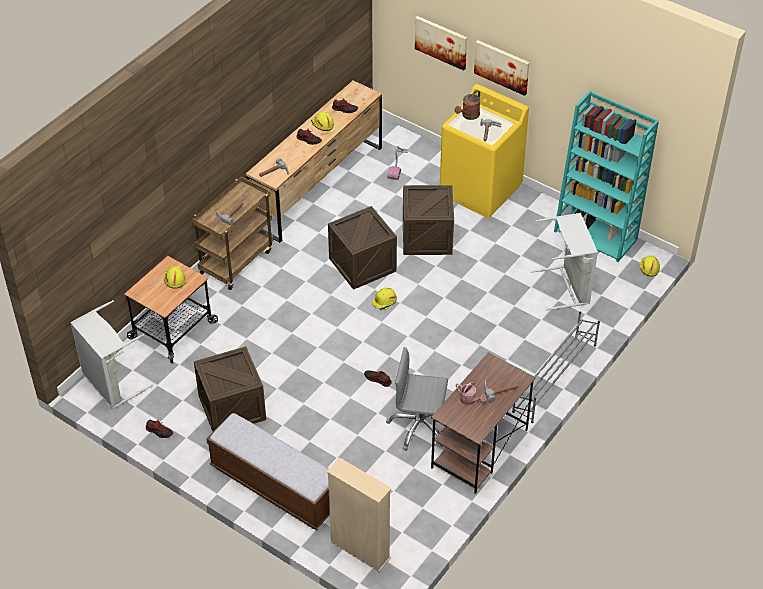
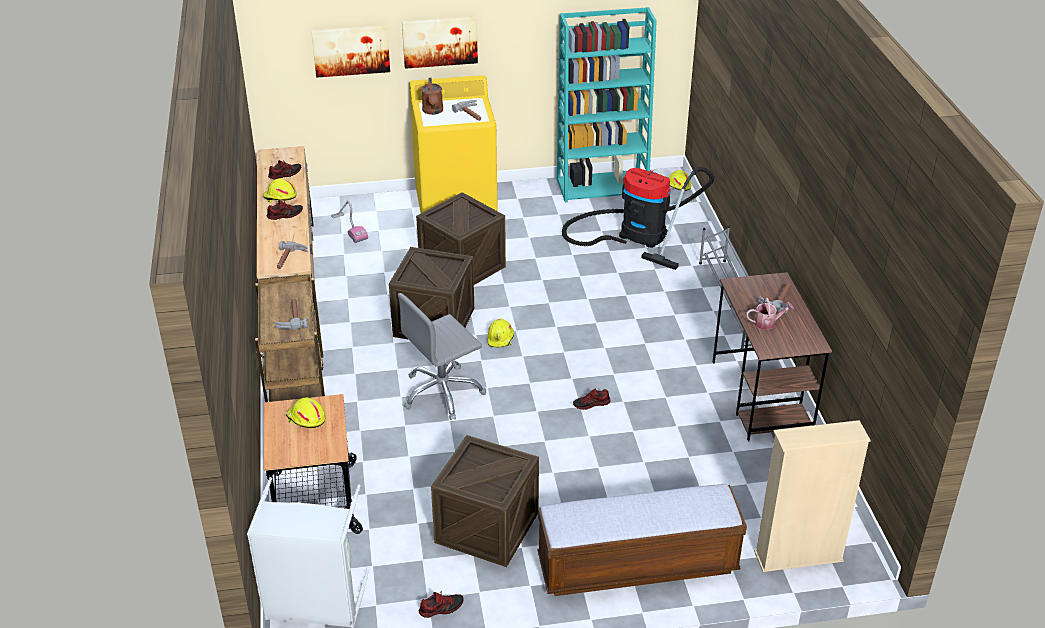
camera: 45 degrees left, 10 degrees down
grey office chair [386,347,448,451] -> grey office chair moved to [398,293,486,420]
grey laundry basket [531,213,598,311] -> vacuum cleaner [562,167,714,270]

